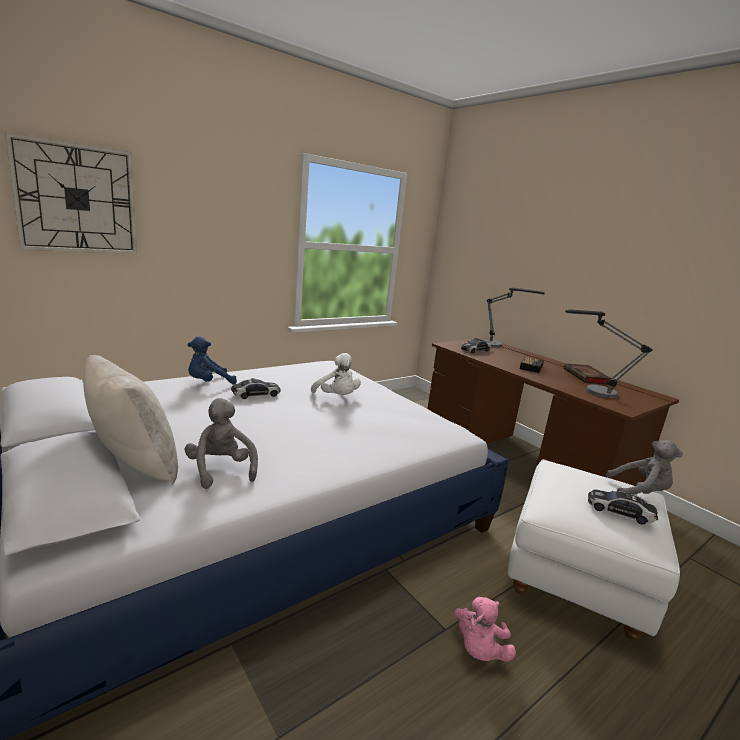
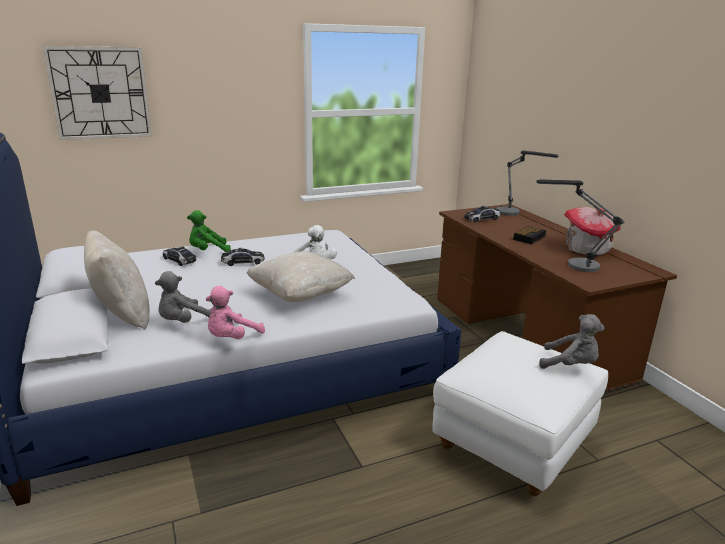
camera: 15 degrees right, 5 degrees up
grey plush toy [185,398,258,489] -> grey plush toy turned 120 degrees counterclockwise [155,271,211,323]
blue plush toy [188,336,237,384] -> green plush toy [187,210,231,252]
pink plush toy [455,597,516,662] -> pink plush toy moved to [205,286,265,339]
book [564,363,611,384] -> toy house [564,207,621,255]
toy car [588,490,658,525] -> toy car moved to [163,247,197,266]
none -> beige pillow [247,251,355,302]

